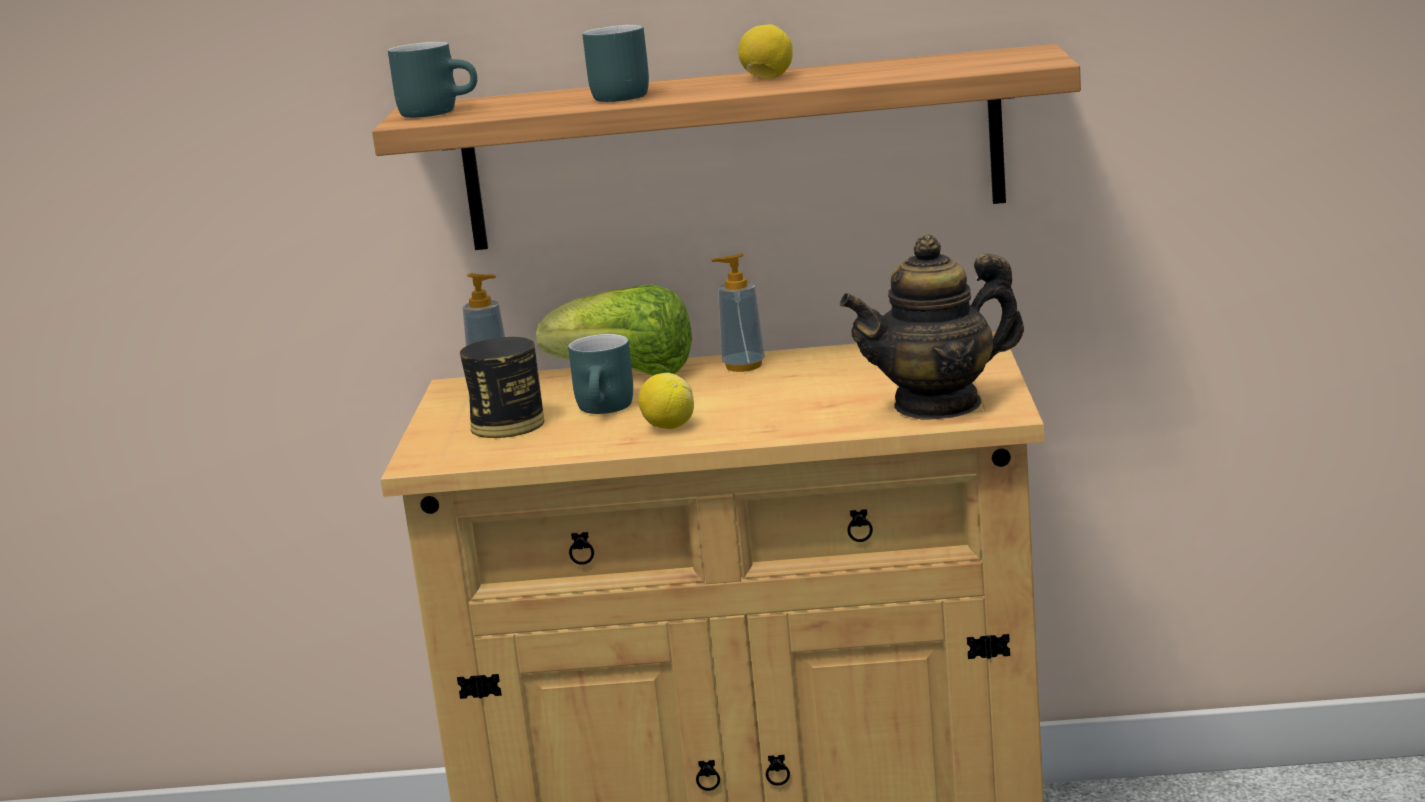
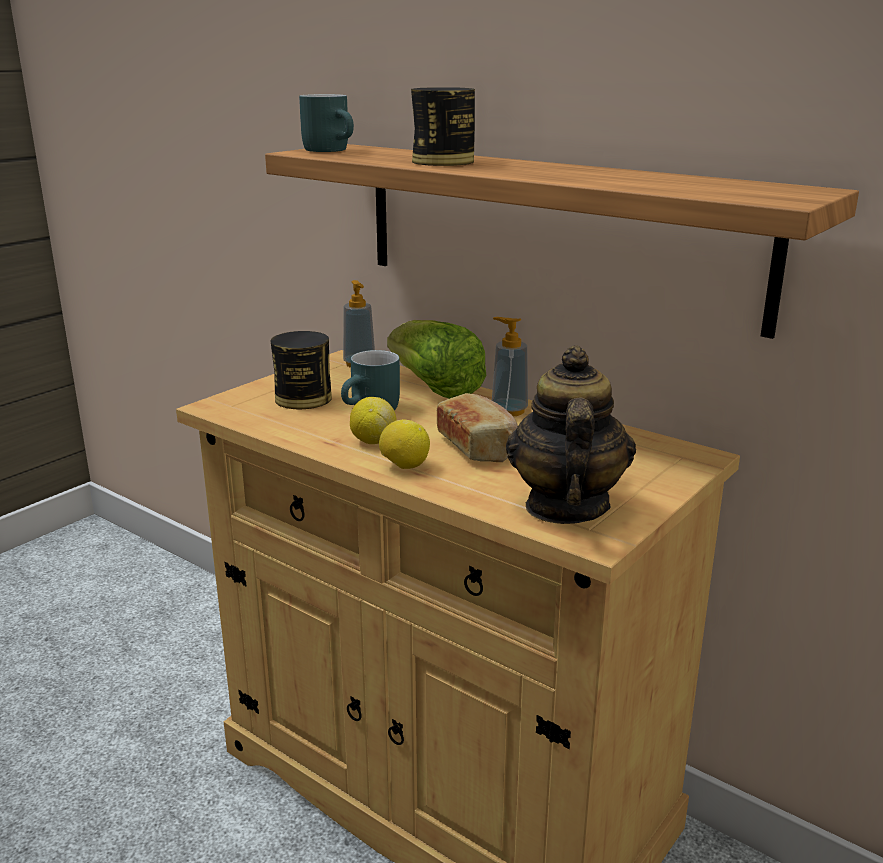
camera: 35 degrees right, 5 degrees up
turquoise mug [582,25,649,102] -> can [411,87,475,166]
lemon [738,25,793,79] -> lemon moved to [379,419,430,469]
teapot [840,234,1024,420] -> teapot turned 75 degrees clockwise [506,345,636,524]
none -> bread [437,393,518,462]

